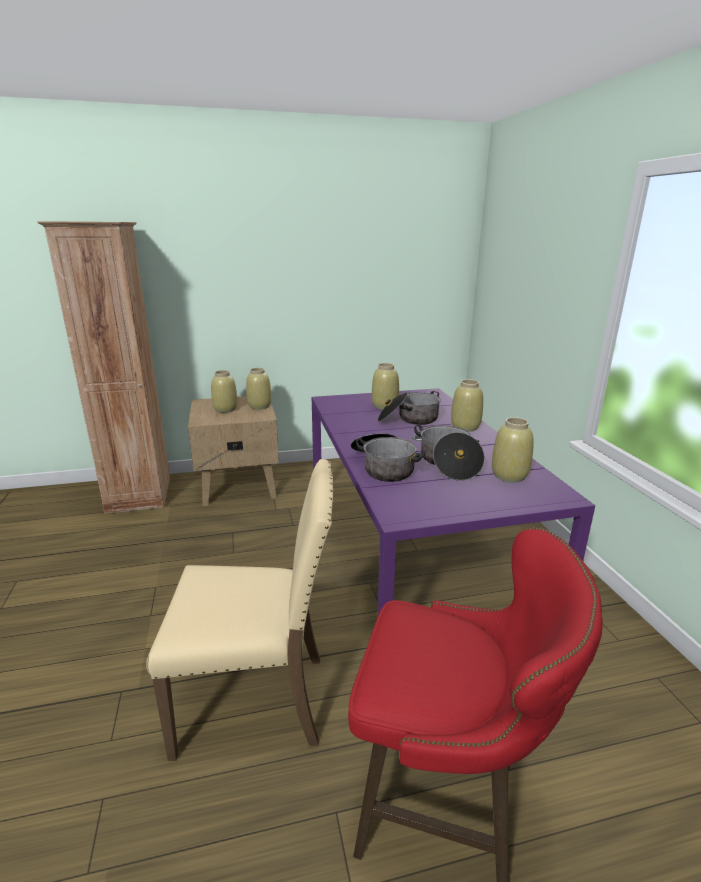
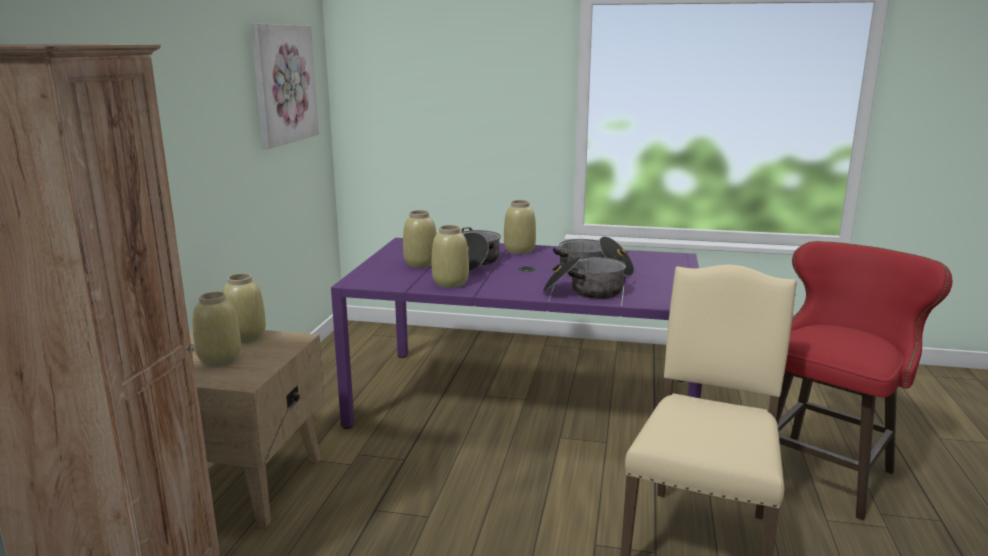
camera: 65 degrees left, 5 degrees down
beige vase [492,417,534,482] -> beige vase moved to [432,225,469,288]
none -> picture [251,23,319,149]

